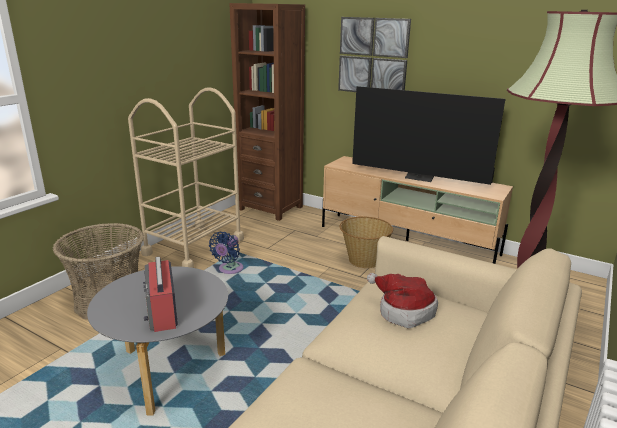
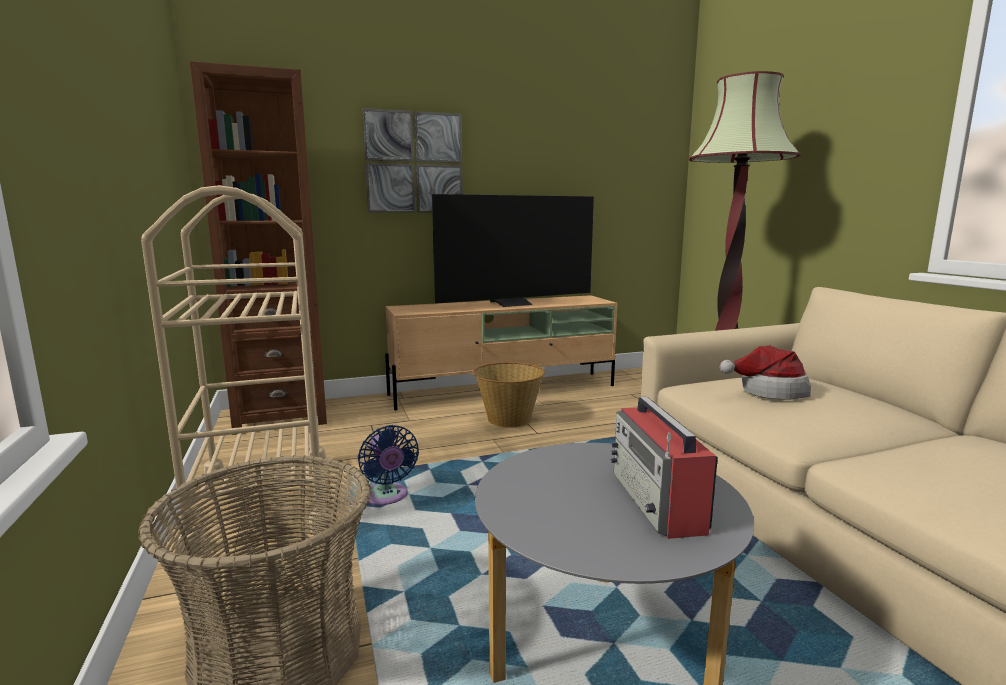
camera: 50 degrees left, 10 degrees down
radio [143,257,178,332] -> radio turned 60 degrees clockwise [611,397,718,539]

